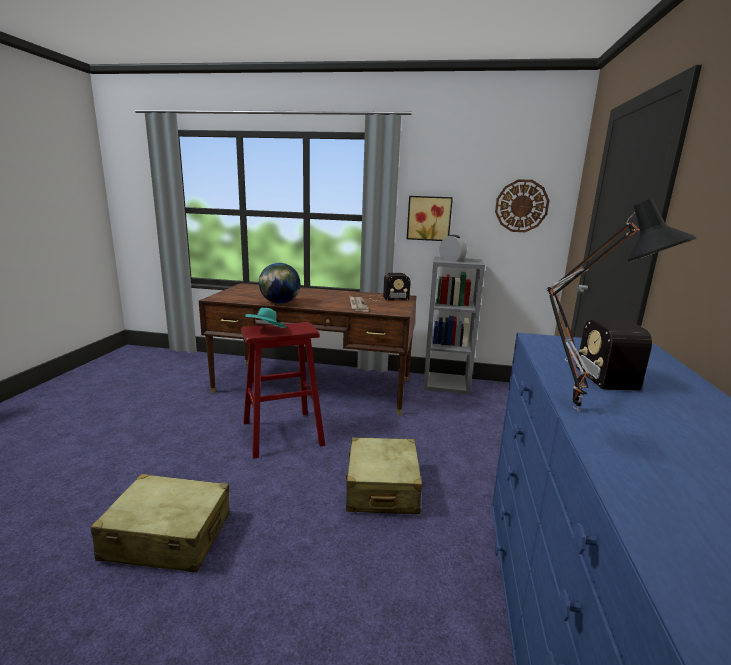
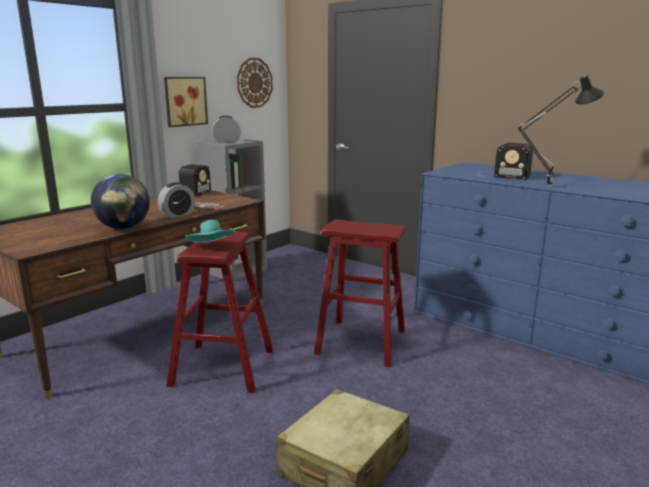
camera: 60 degrees left, 0 degrees up
beige suitcase [346,437,422,514] -> red stool [314,220,406,367]
none -> alarm clock [158,182,195,218]

